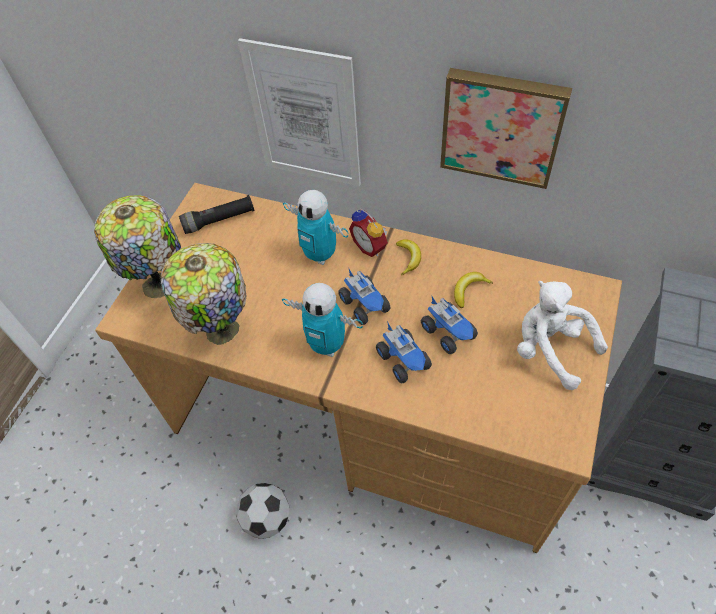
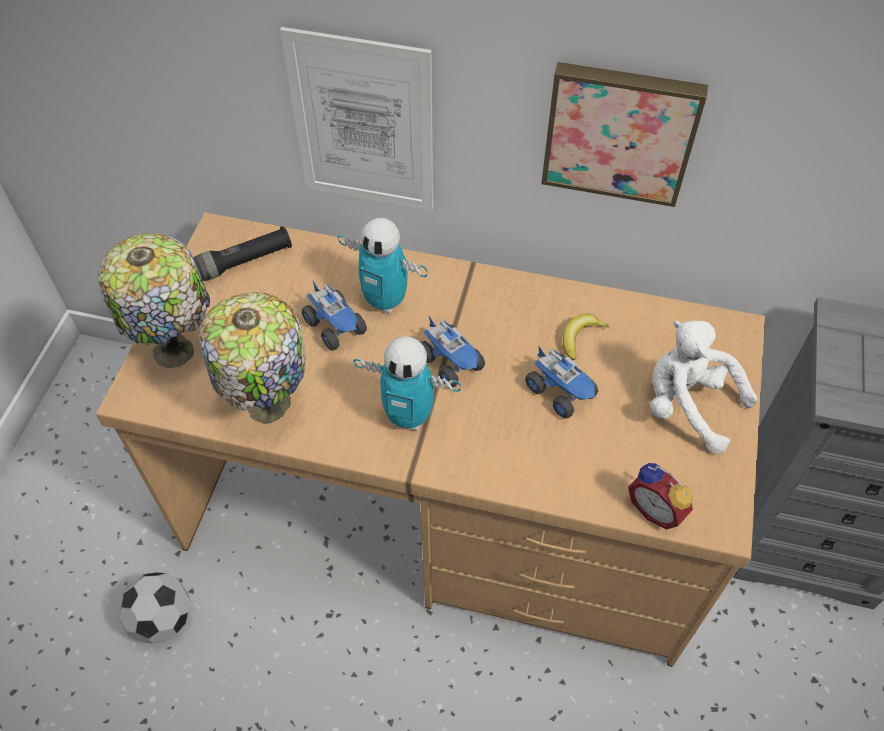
camera: 10 degrees left, 0 degrees up
football [236,483,290,539] -> football moved to [119,572,190,643]
alarm clock [349,209,388,257] -> alarm clock moved to [628,463,693,530]
toy truck [376,321,432,383] -> toy truck moved to [302,281,367,351]
banana [396,239,421,275] -> none

